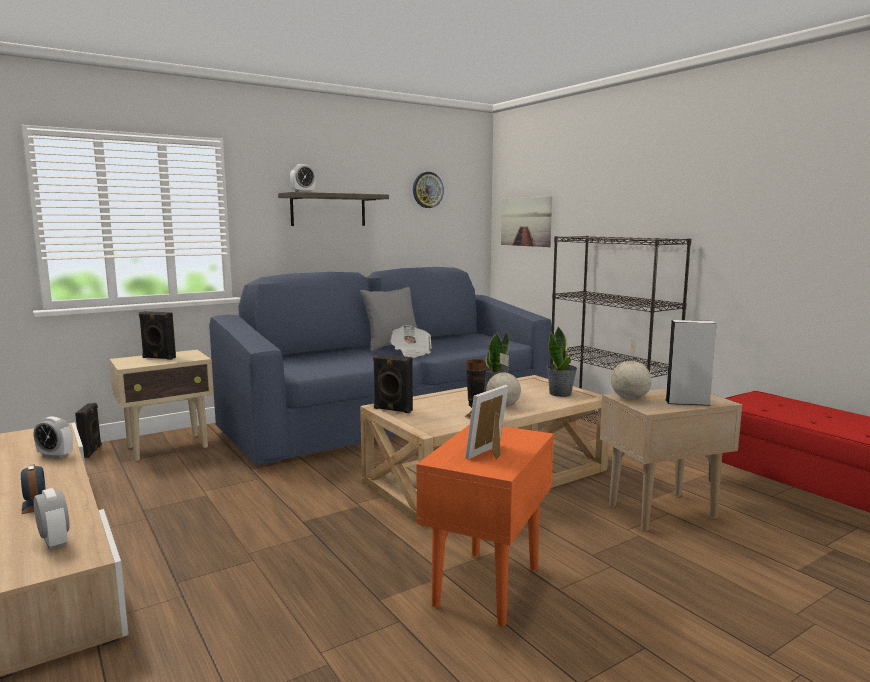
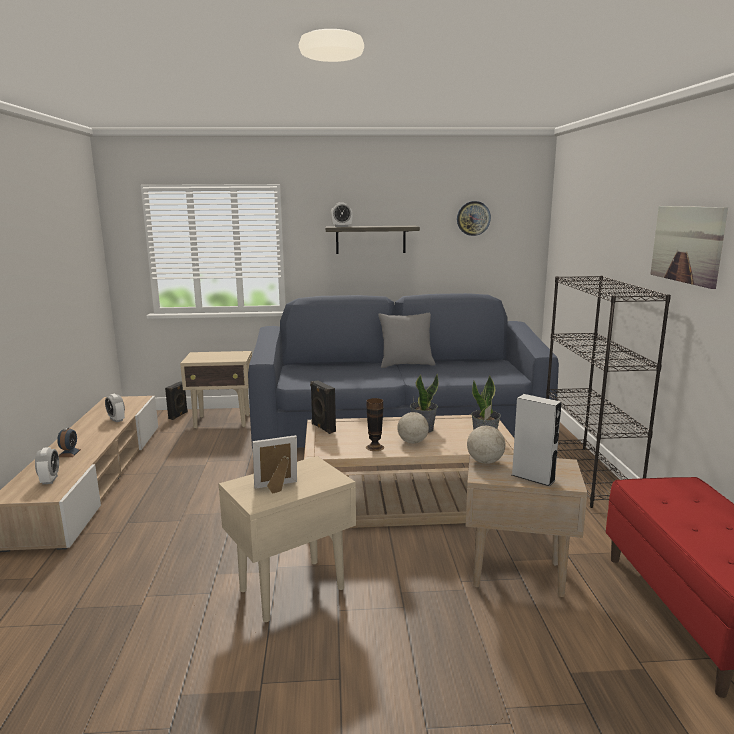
camera: 30 degrees right, 5 degrees up
black speaker [139,311,176,360] -> none
newspaper [390,325,431,358] -> none
orange side table [417,424,554,626] -> beige side table [219,456,356,622]
picture [501,196,552,247] -> picture moved to [650,206,728,289]

